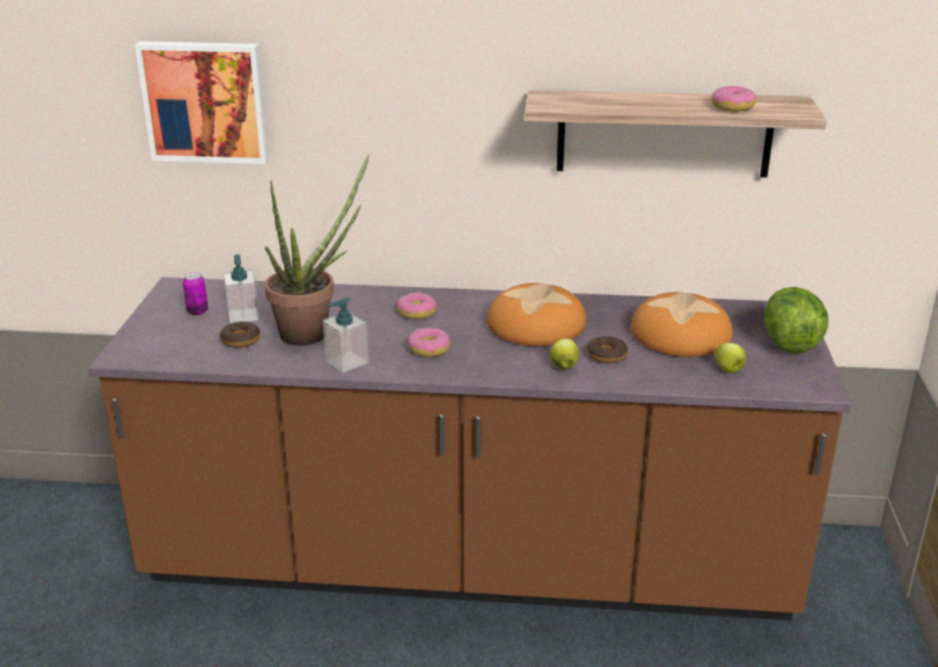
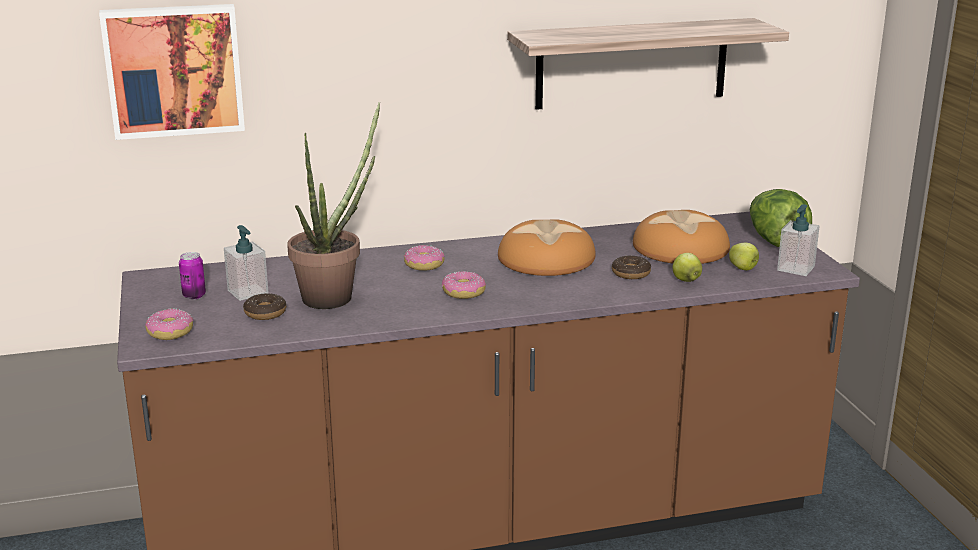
camera: 20 degrees left, 5 degrees down
soap dispenser [323,297,369,373] -> soap dispenser moved to [777,204,820,276]
apple [550,339,579,369] -> apple moved to [672,253,702,282]
donut [711,86,756,112] -> donut moved to [145,308,193,340]

